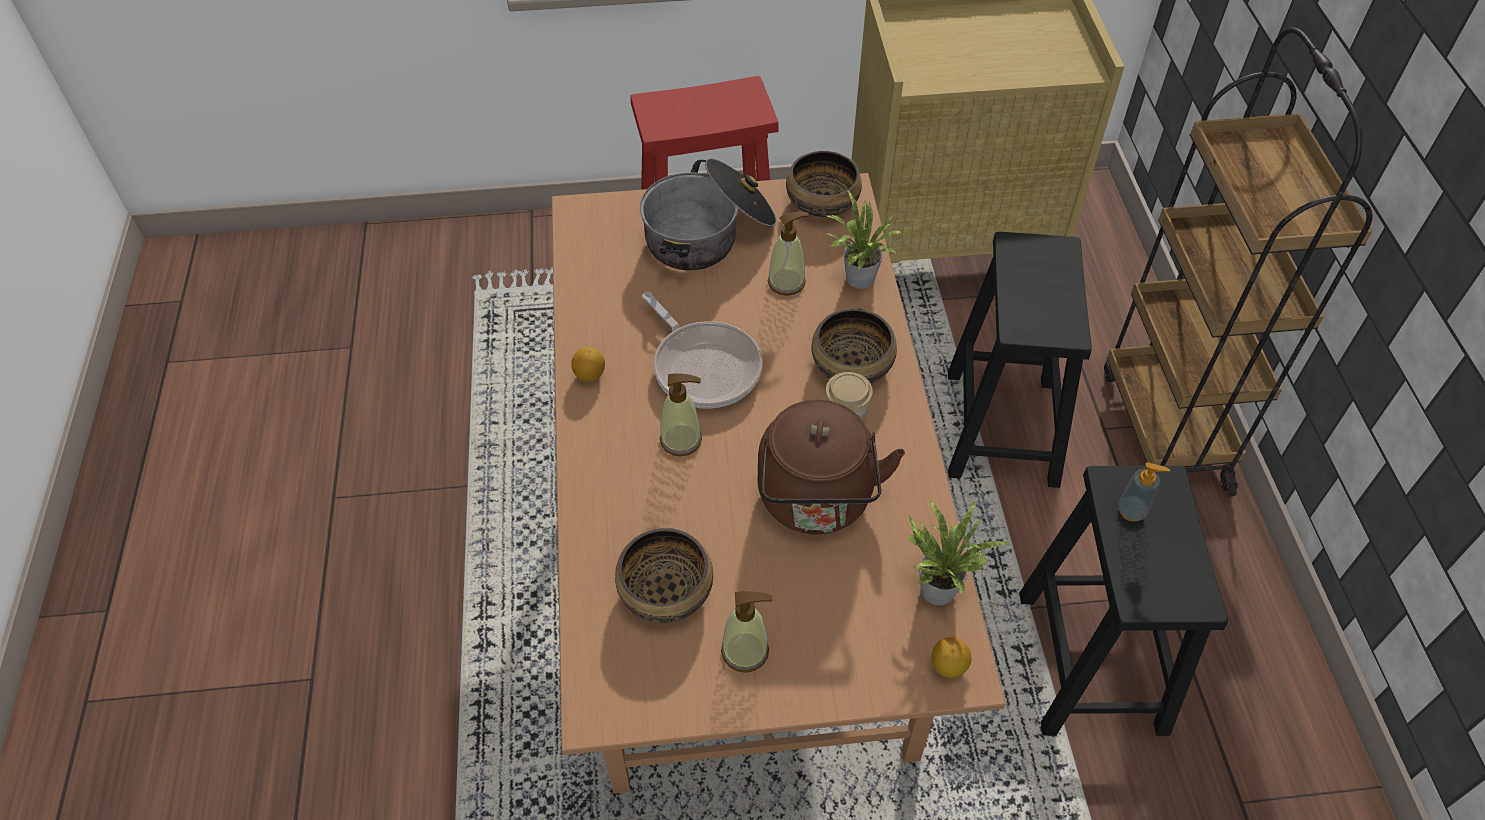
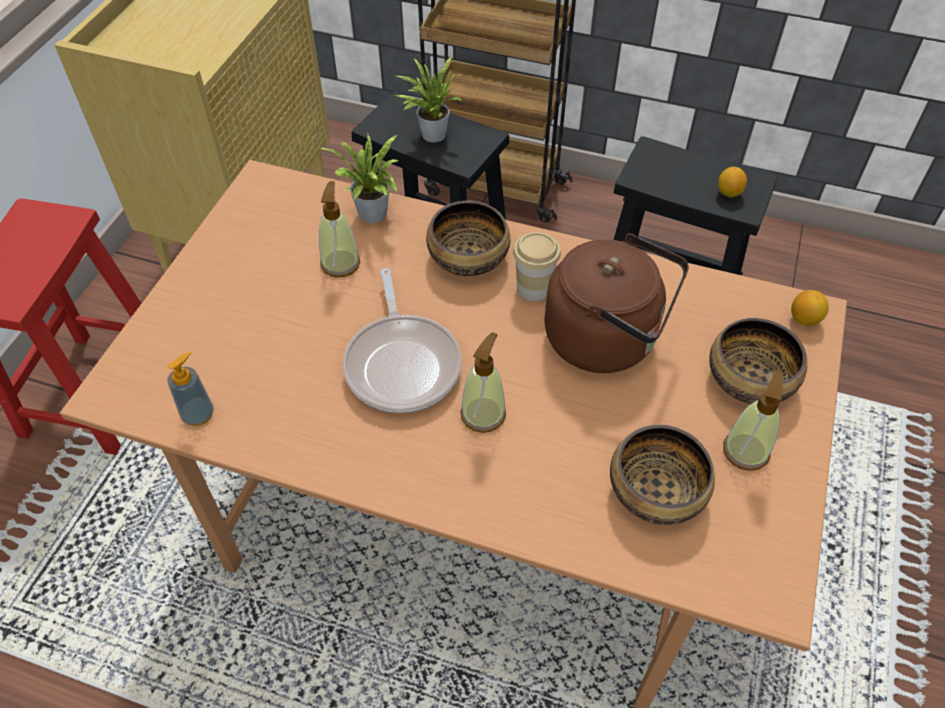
camera: 65 degrees left, 0 degrees up
lemon [571,347,605,382] -> lemon moved to [718,167,747,197]
cooking pot [640,158,776,270] -> none
frying pan [642,292,762,409] -> frying pan turned 90 degrees clockwise [343,268,462,413]
bowl [786,151,862,217] -> bowl moved to [709,318,807,404]
potted plant [907,498,1009,606] -> potted plant moved to [394,56,462,142]
soap dispenser [1118,462,1170,522] -> soap dispenser moved to [167,351,214,426]

